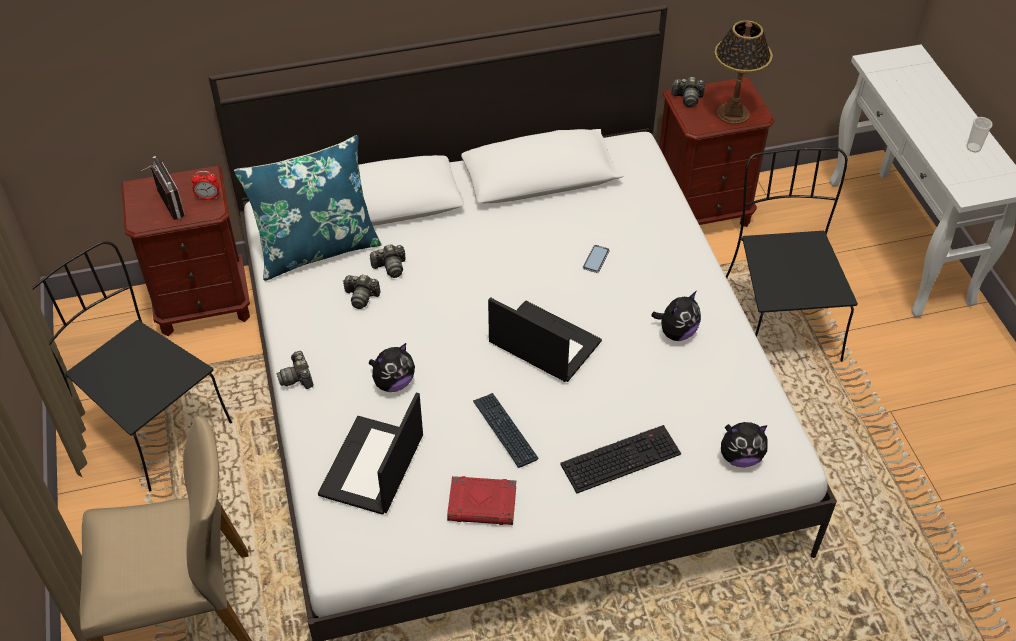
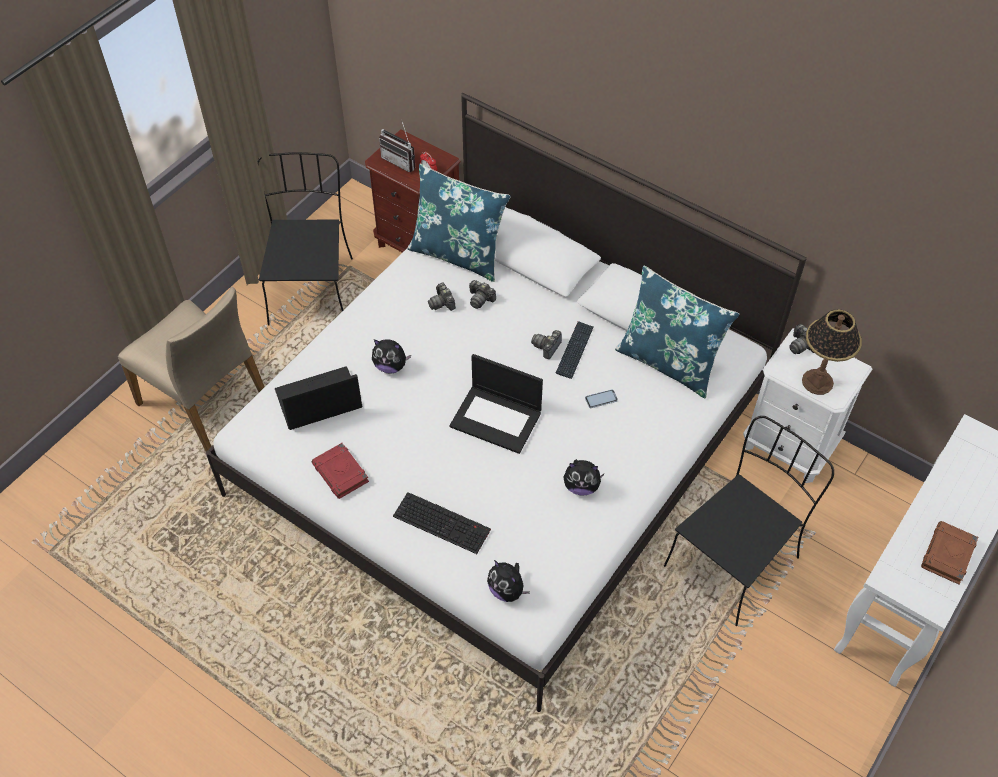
camera: 50 degrees right, 5 degrees up
radio [141,156,185,220] -> radio turned 105 degrees clockwise [379,119,415,172]
camera [277,351,313,389] -> camera moved to [531,330,562,359]
keyboard [473,393,539,468] -> keyboard moved to [556,321,594,379]
laptop [488,297,602,382] -> laptop turned 120 degrees clockwise [450,354,543,454]
brown nightstand [659,77,775,227] -> white nightstand [743,328,872,483]
cup [967,117,993,152] -> brown book [921,521,978,585]
none -> blue pillow [615,266,740,398]

